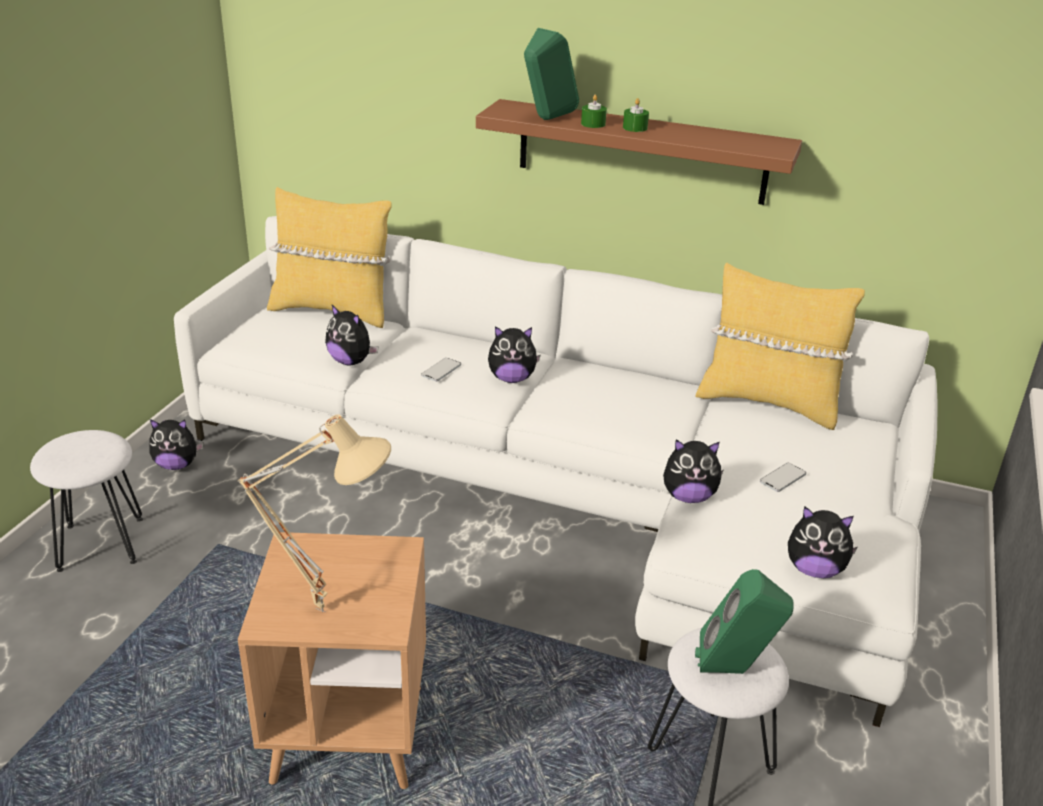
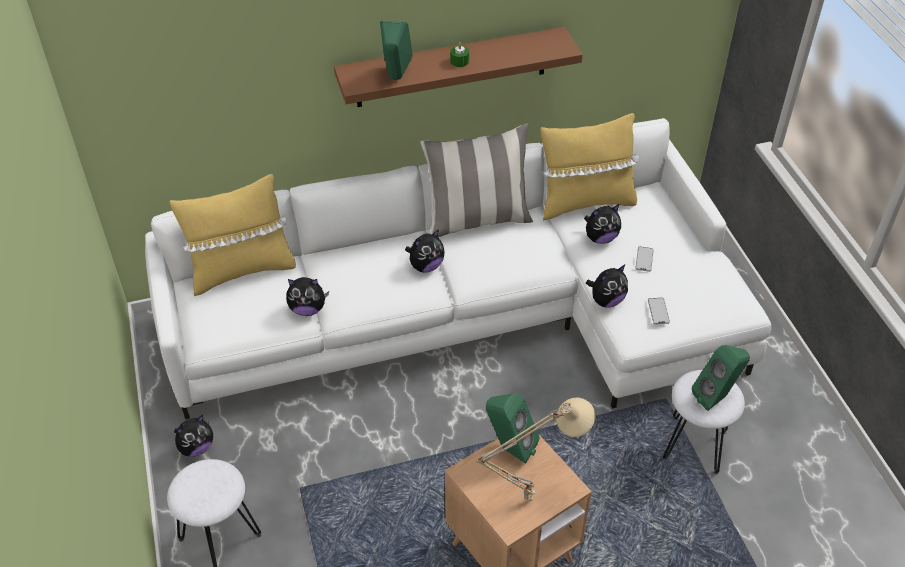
camera: 35 degrees left, 15 degrees up
phone [421,358,461,382] -> phone moved to [648,298,670,324]
green candle [581,95,607,128] -> none
plush toy [788,506,858,578] -> plush toy moved to [584,204,621,244]
none -> pillow [420,123,533,237]
none -> green speaker [486,393,539,464]

